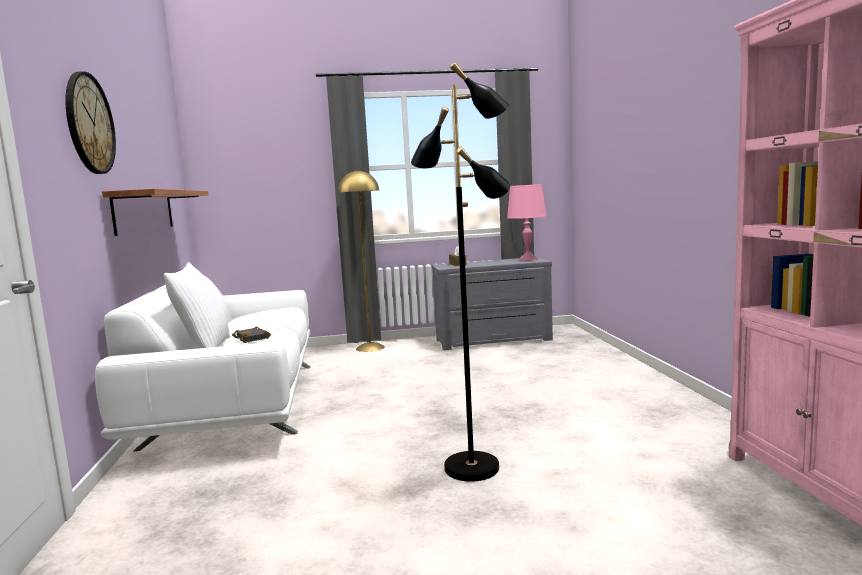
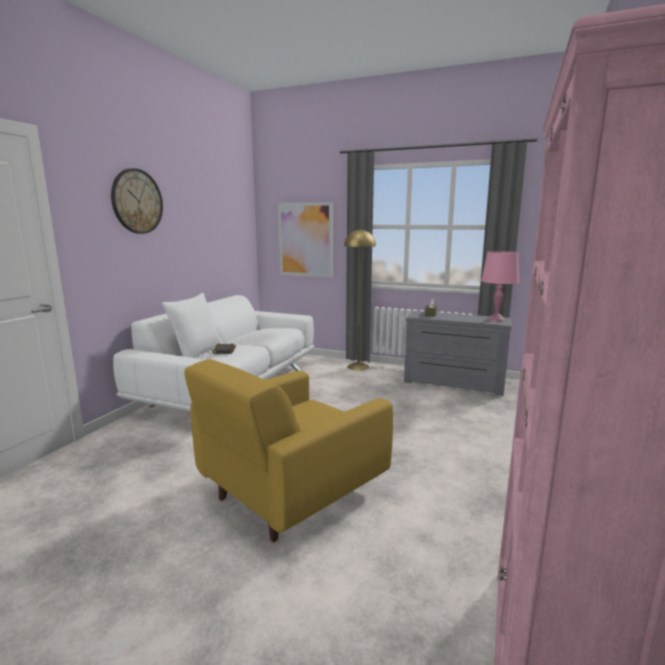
camera: 30 degrees right, 5 degrees up
shelf [102,189,209,236] -> none
black floor lamp [411,62,510,482] -> yellow armchair [185,359,393,542]
none -> picture [278,202,333,277]

